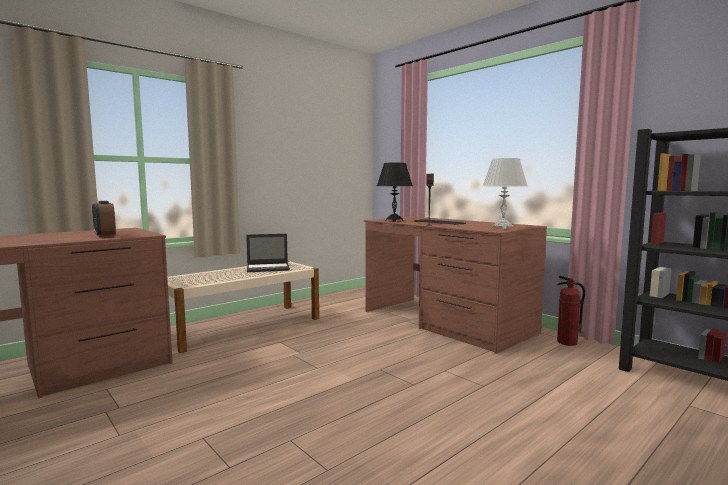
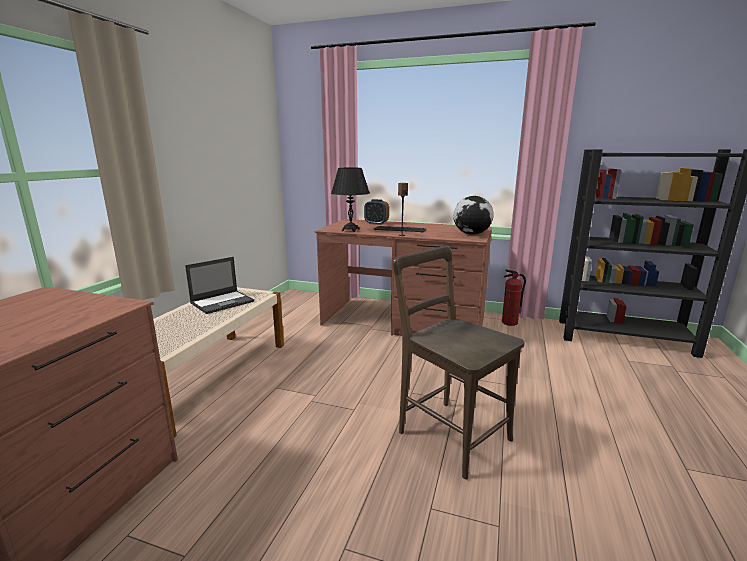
camera: 30 degrees left, 10 degrees up
alarm clock [92,201,116,237] -> alarm clock moved to [364,199,389,225]
white table lamp [483,158,528,229] -> globe [453,196,493,235]
none -> brown chair [393,246,525,480]

